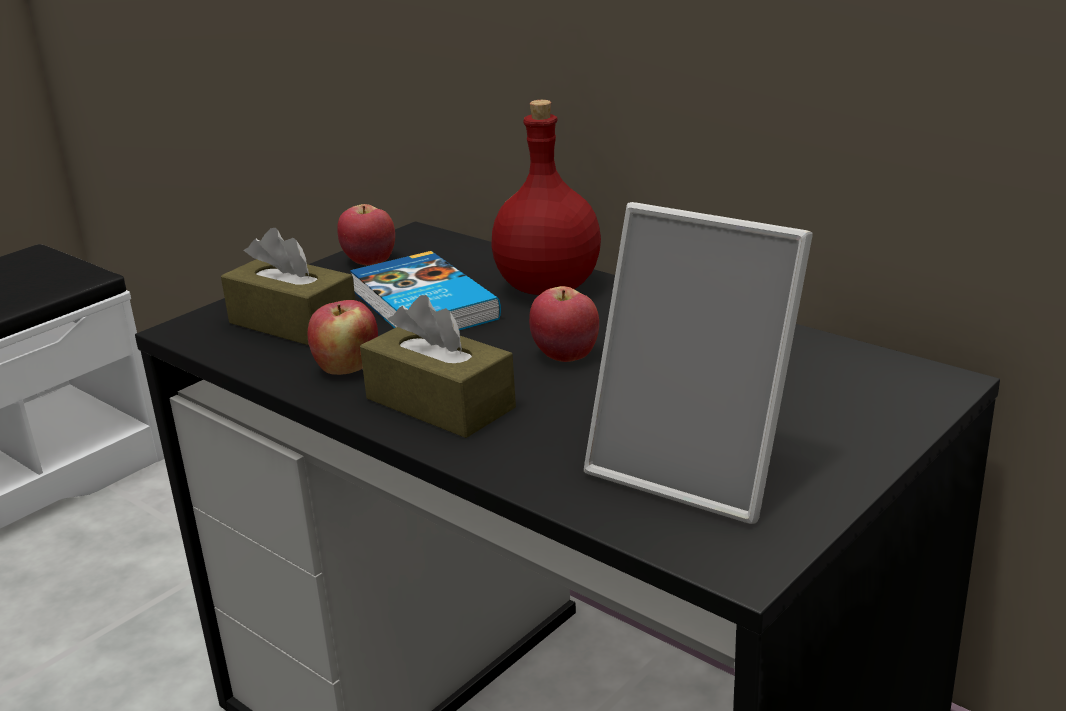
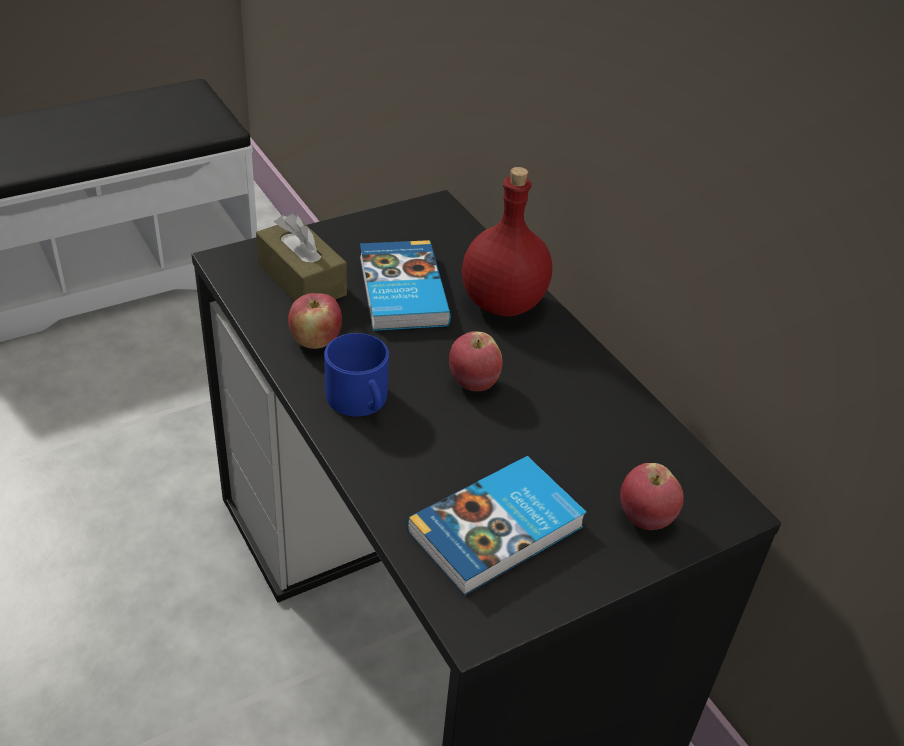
camera: 15 degrees right, 15 degrees up
apple [337,204,395,265] -> apple moved to [620,463,684,530]
brown tissue box [360,295,516,438] -> blue mug [324,333,389,416]
picture frame [584,202,813,524] -> book [407,456,586,596]

